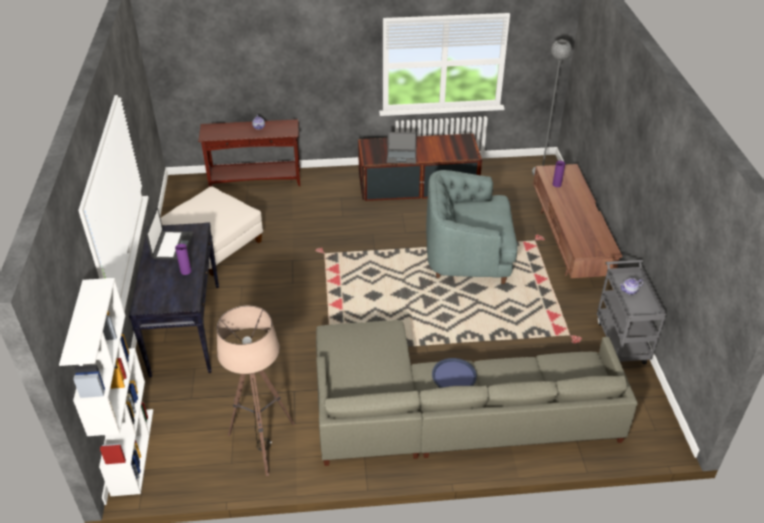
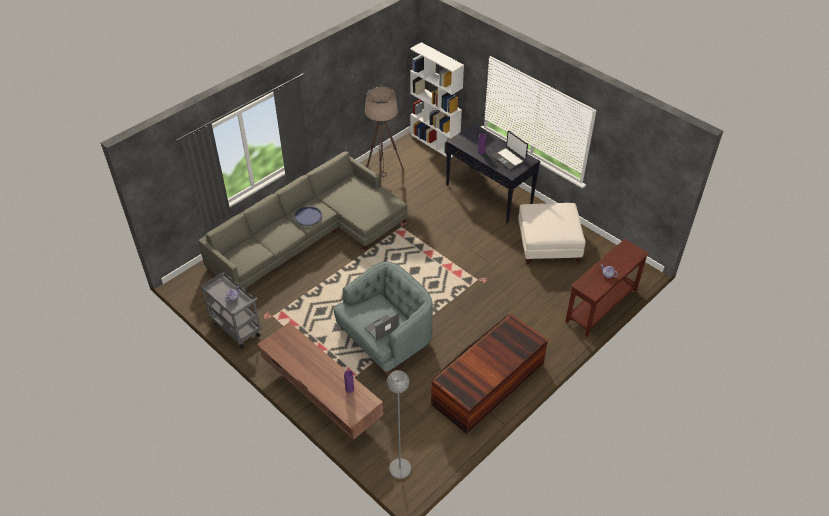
camera: 140 degrees right, 5 degrees up
laptop [387,132,417,164] -> laptop moved to [364,313,399,341]

